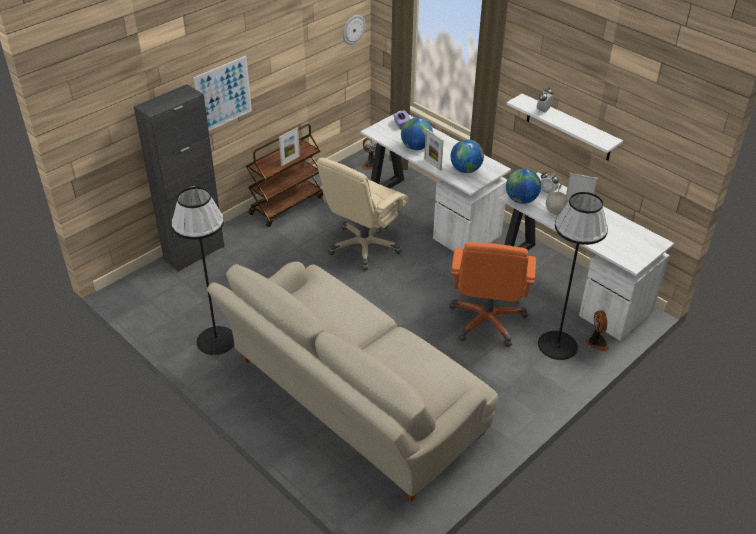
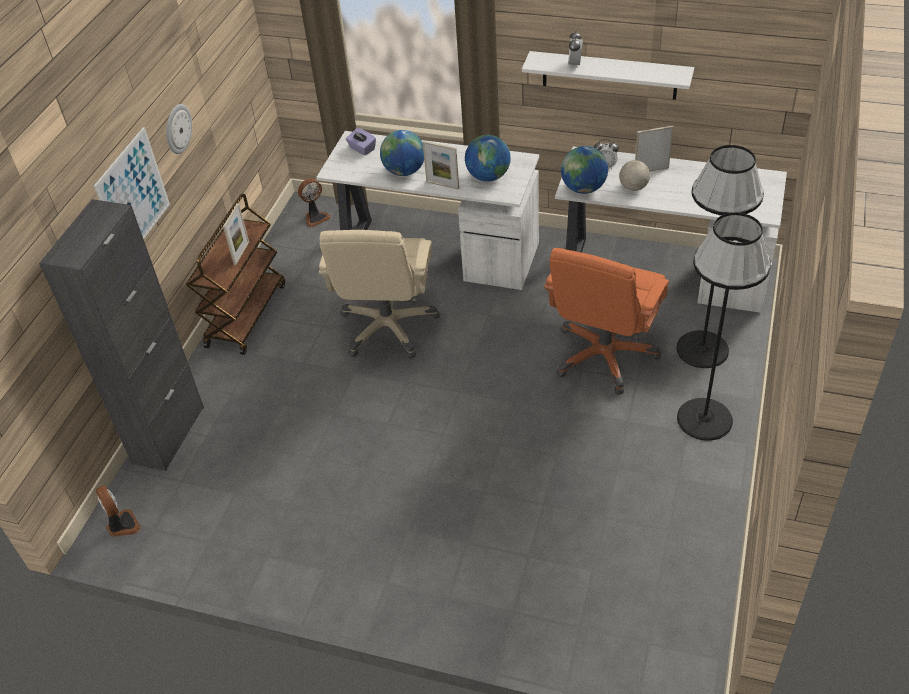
camera: 25 degrees left, 5 degrees up
black floor lamp [171,187,234,355] -> black floor lamp moved to [677,212,771,441]
beige sofa [207,262,498,502] -> none
wall clock [343,15,365,45] -> wall clock moved to [166,104,192,154]
orange office chair [449,242,536,347] -> orange office chair turned 45 degrees clockwise [544,248,669,395]
fan [586,311,609,351] -> fan moved to [96,485,141,537]

